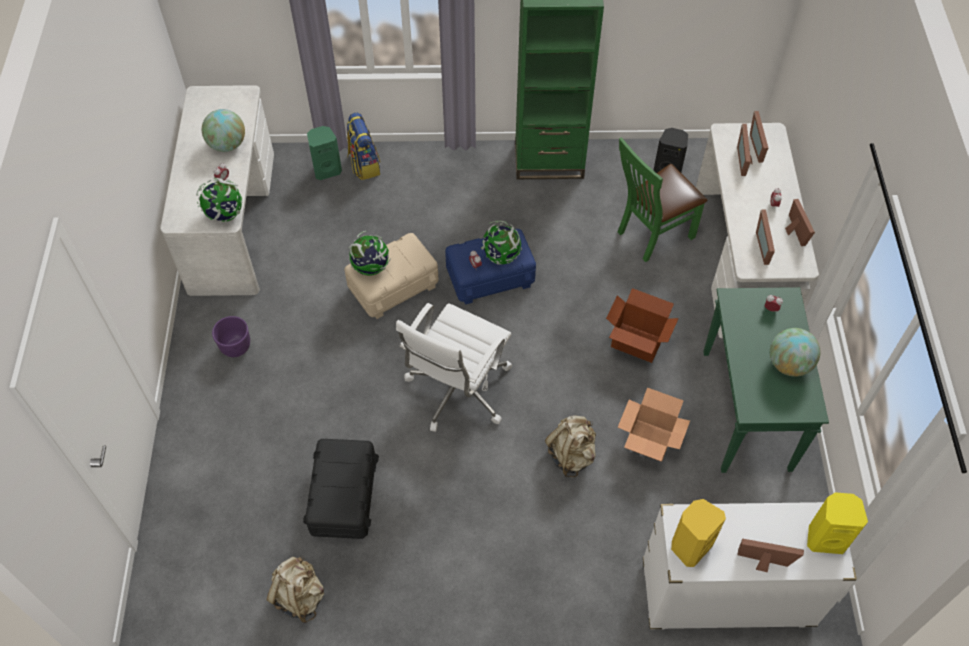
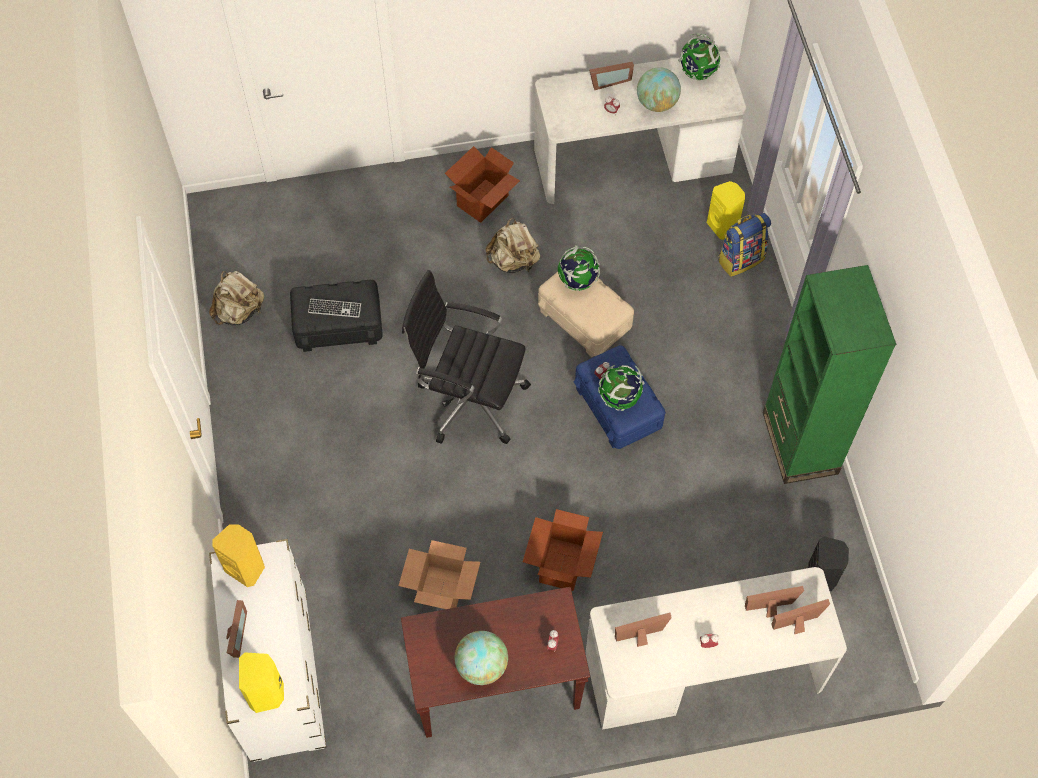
camera: 80 degrees right, 5 degrees up
globe [196,178,243,223] -> globe moved to [678,33,721,80]
purple planter [212,316,250,357] -> cardboard box [445,146,520,223]
green speaker [307,126,342,180] -> yellow speaker [707,181,745,240]
white office chair [396,303,512,432] -> black office chair [402,270,531,444]
beige backpack [545,415,596,477] -> beige backpack moved to [486,217,540,273]
green chair [618,137,707,262] -> none
green console table [703,287,829,473] -> brown console table [401,587,590,738]
picture frame [785,199,815,246] -> picture frame moved to [589,62,634,90]
none -> keyboard [308,299,361,318]

